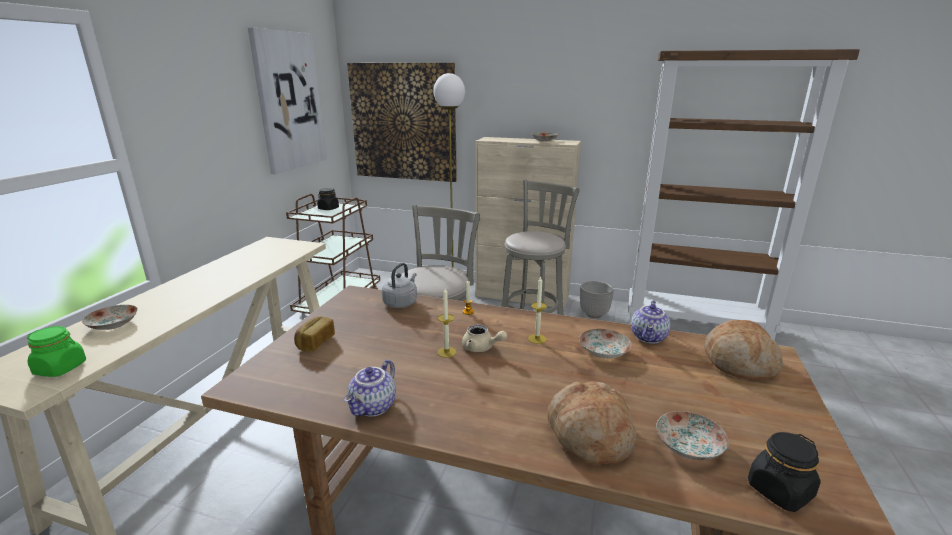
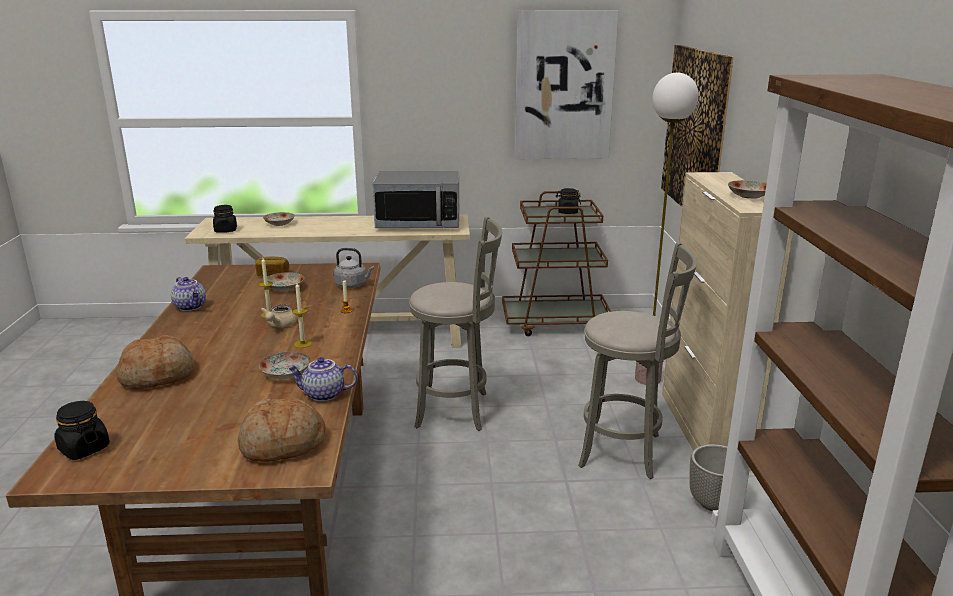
camera: 70 degrees right, 0 degrees up
green jar [27,326,86,377] -> black jar [213,205,237,233]
teapot [344,359,396,417] -> teapot turned 135 degrees counterclockwise [171,277,206,311]
plate [656,411,729,460] -> plate moved to [267,272,304,291]
none -> microwave [372,171,459,228]

